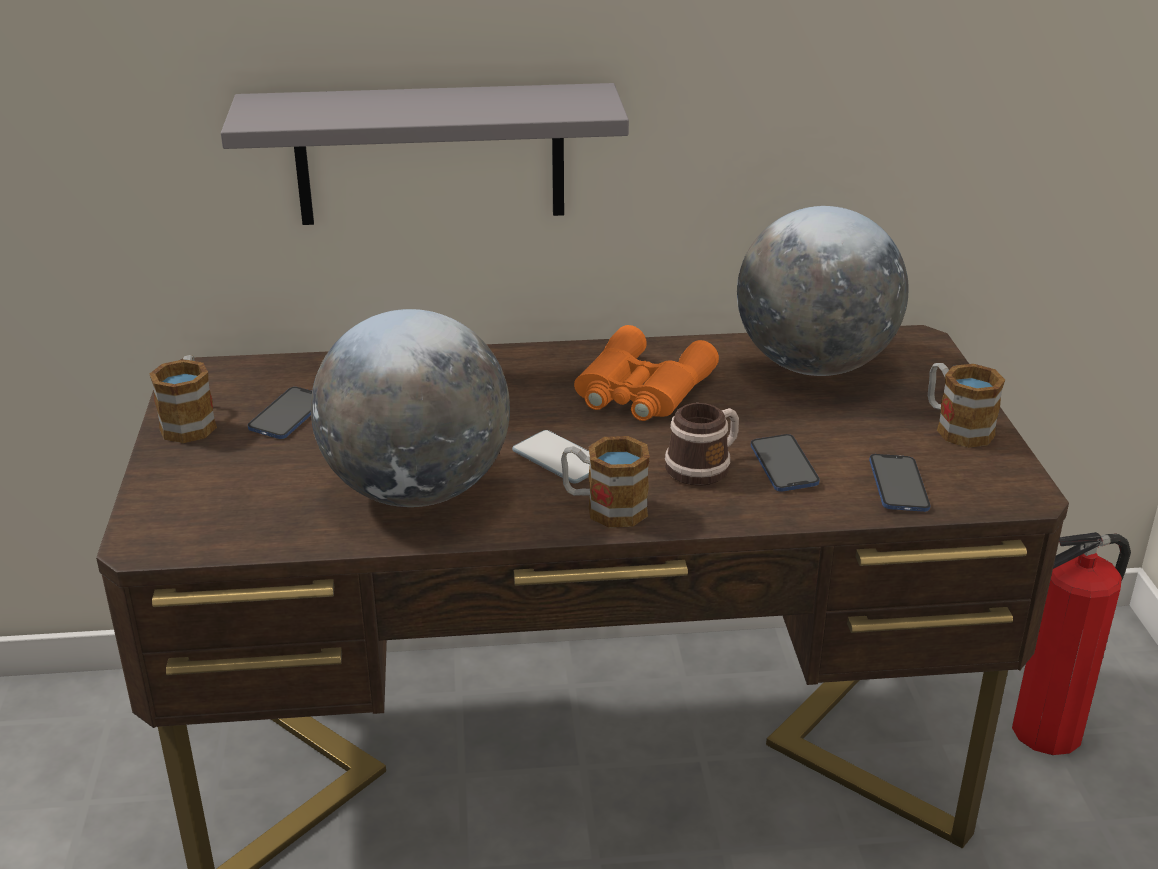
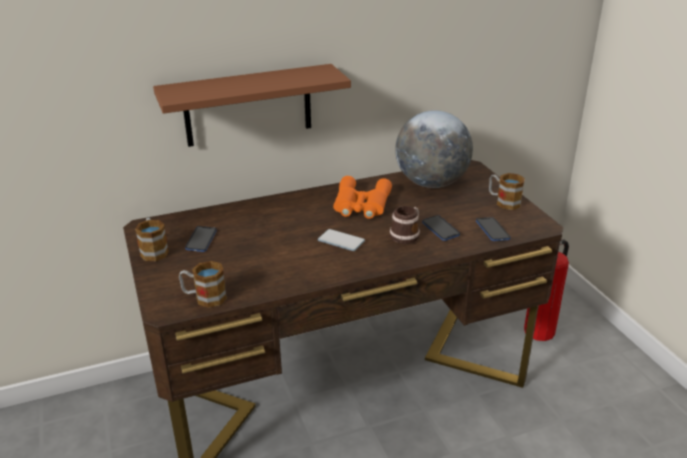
camera: 15 degrees left, 0 degrees up
grey shelf [221,83,629,225] -> brown shelf [153,64,351,147]
globe [311,309,510,507] -> none
mug [561,436,650,528] -> mug moved to [179,261,227,308]

